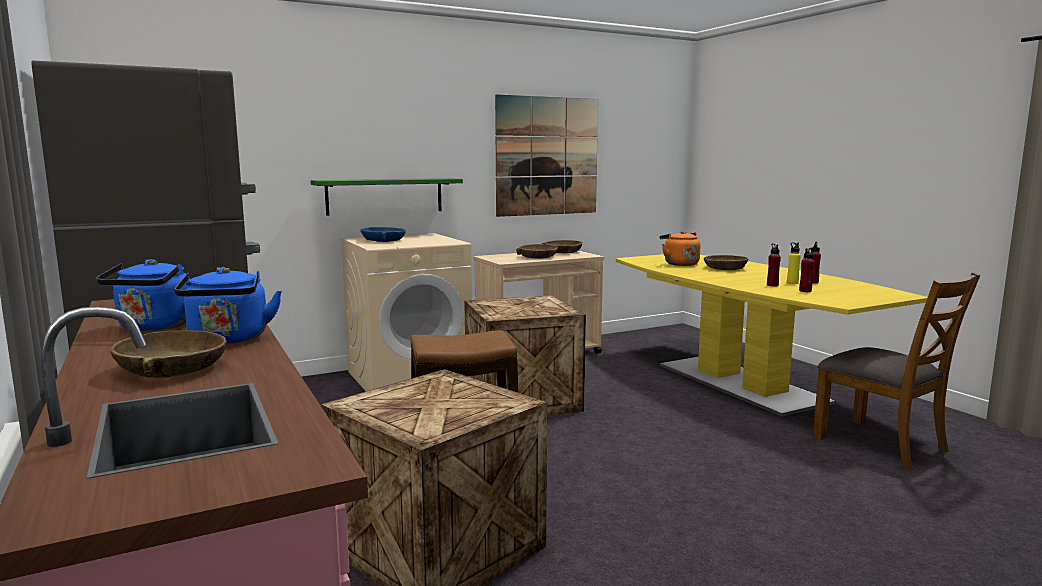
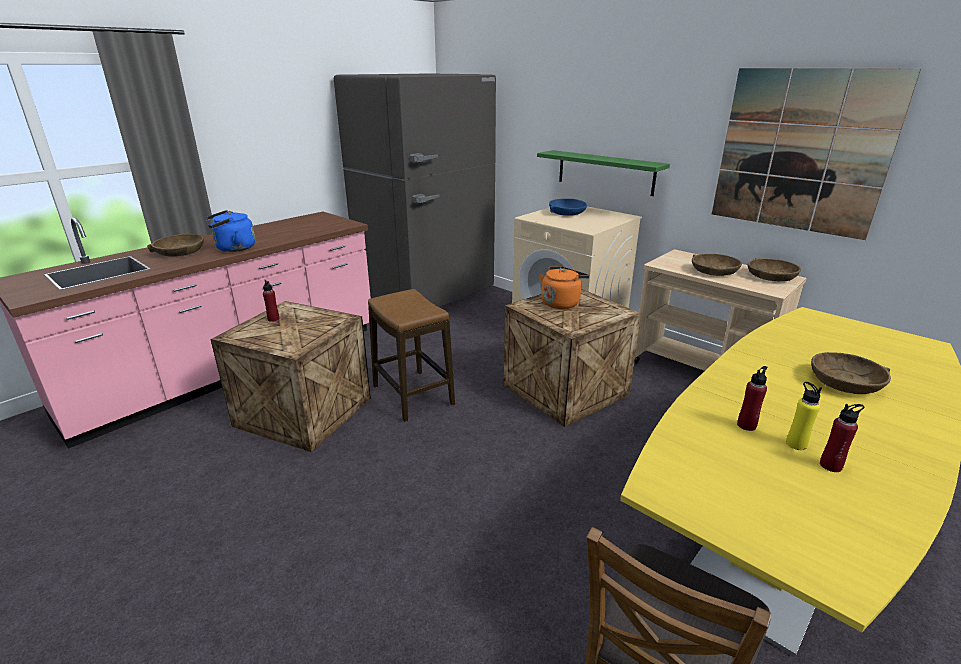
camera: 70 degrees right, 15 degrees up
blue kettle [96,259,190,331] -> none
orange kettle [659,231,701,266] -> orange kettle moved to [540,266,589,309]
red bottle [799,248,814,292] -> red bottle moved to [263,280,279,322]

